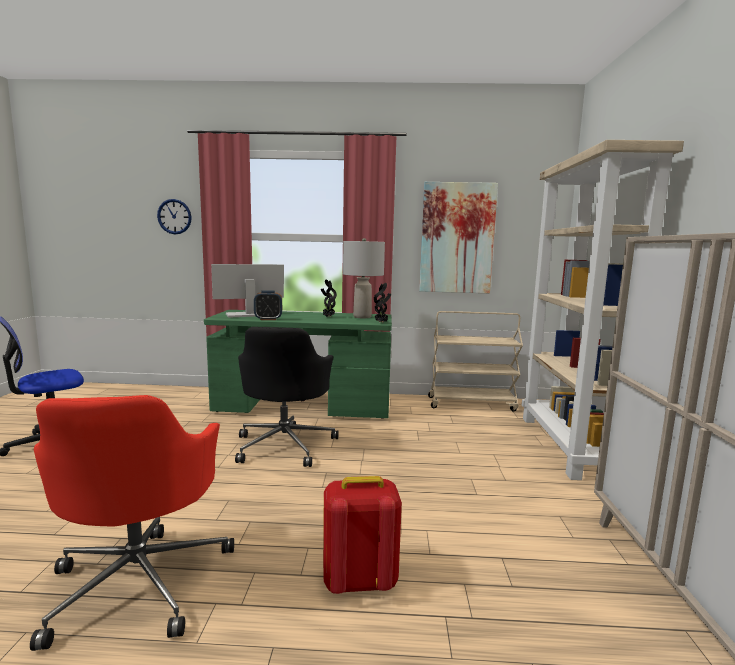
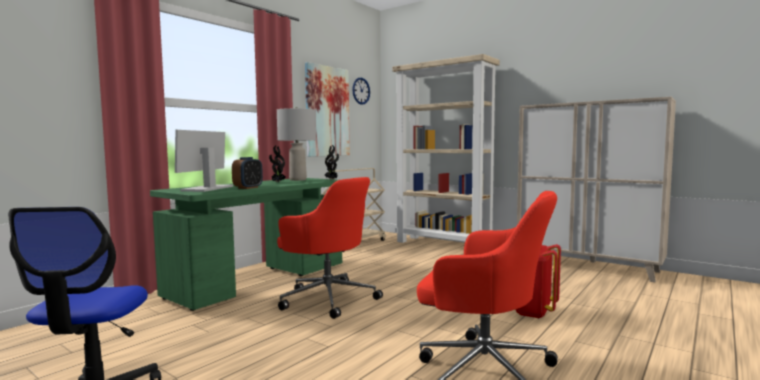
camera: 55 degrees left, 5 degrees down
wall clock [157,199,192,234] -> wall clock moved to [352,78,370,105]
black office chair [235,327,339,467] -> red office chair [277,177,383,319]

